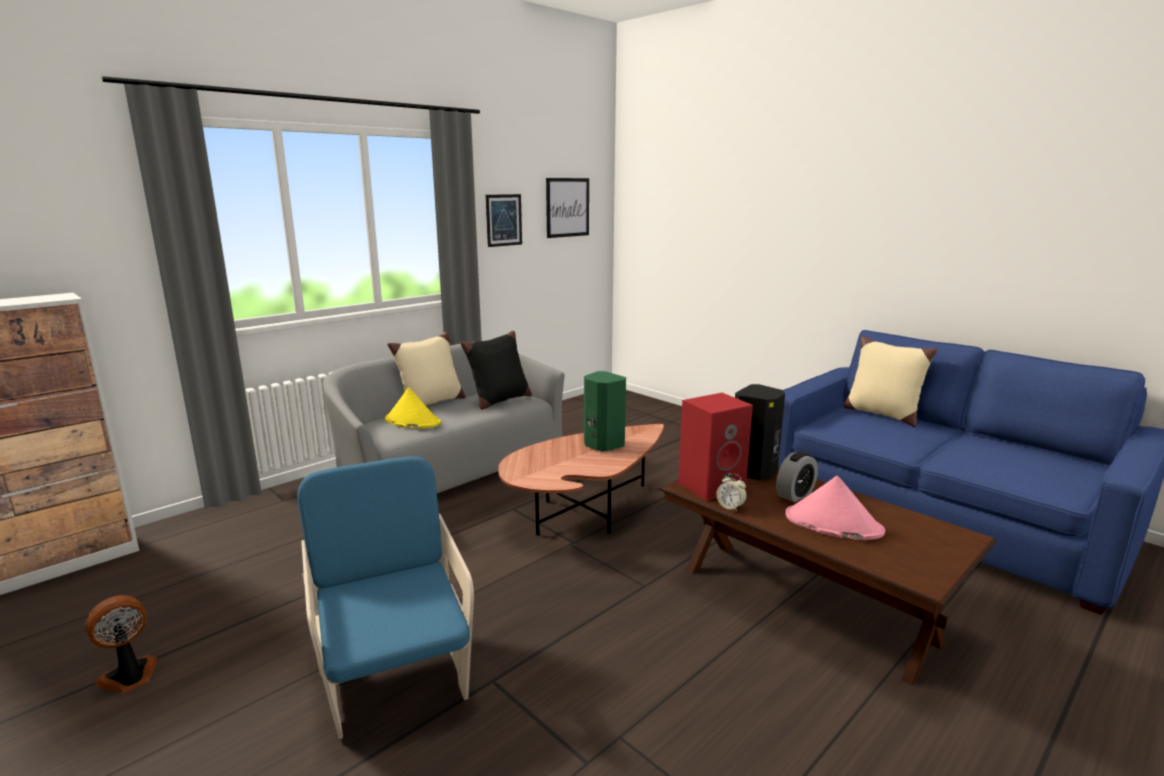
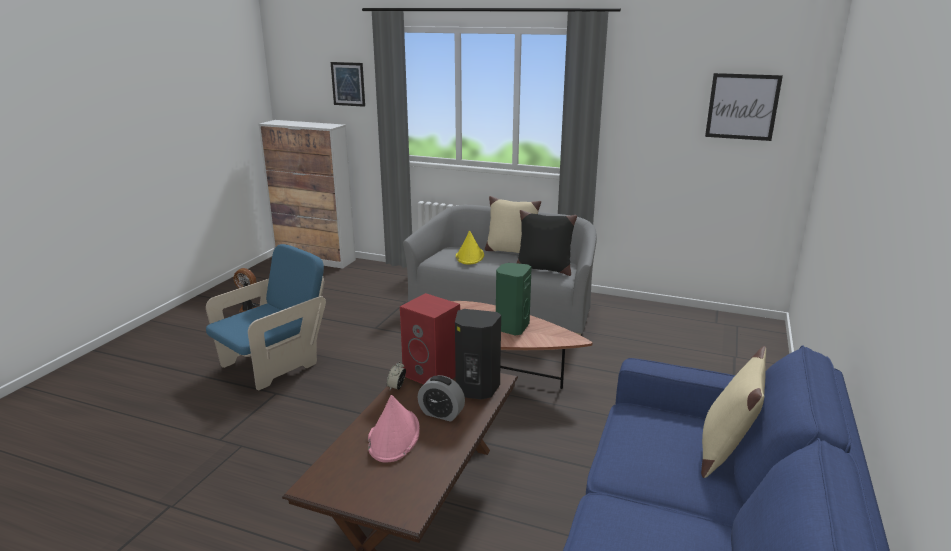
camera: 65 degrees right, 5 degrees up
picture [486,194,522,247] -> picture moved to [331,62,365,107]

